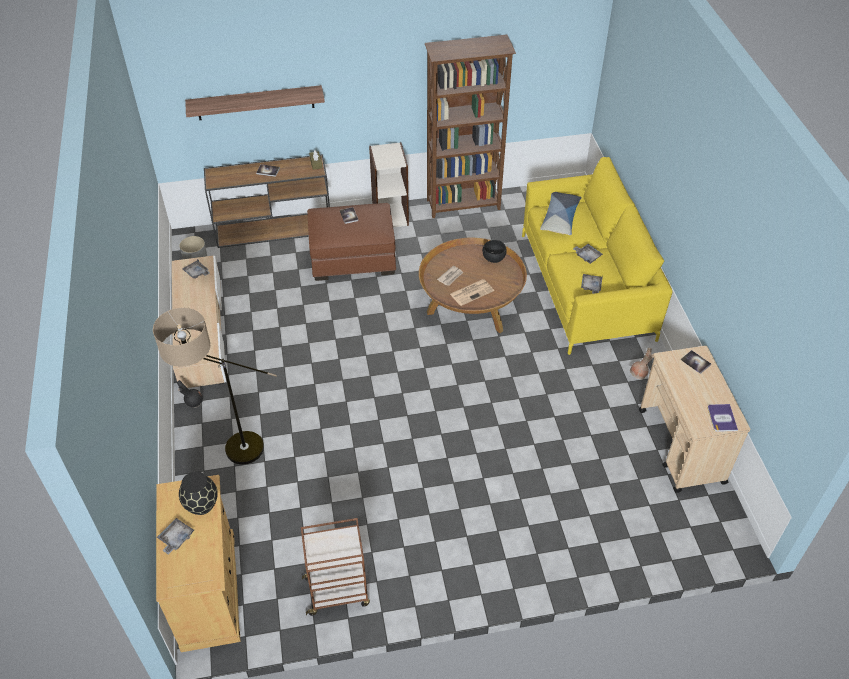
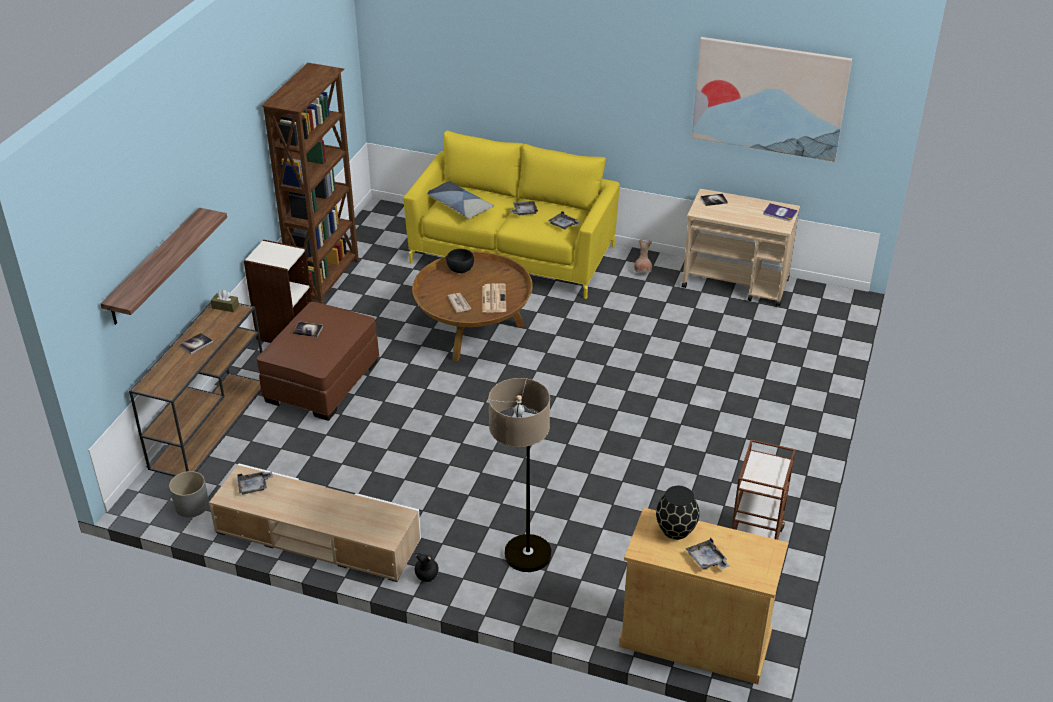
camera: 60 degrees left, 10 degrees down
none -> picture [692,37,852,162]

